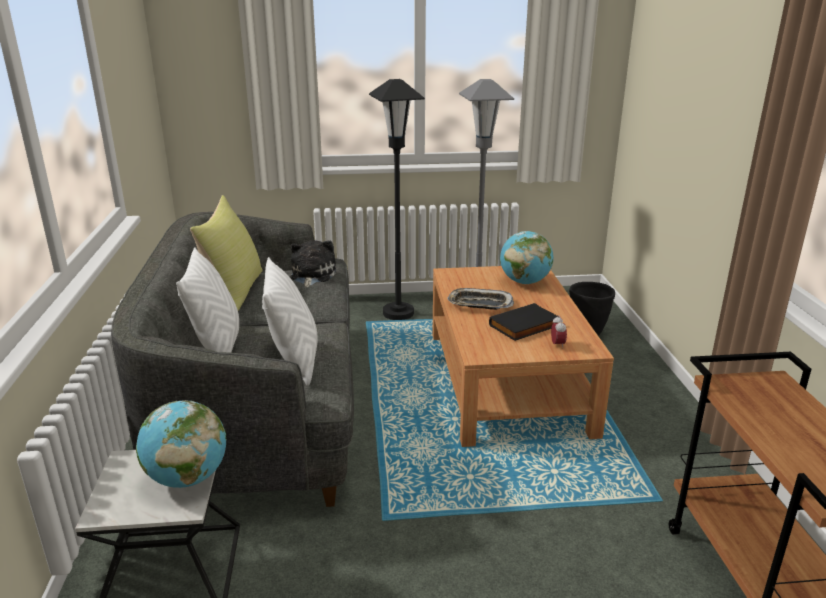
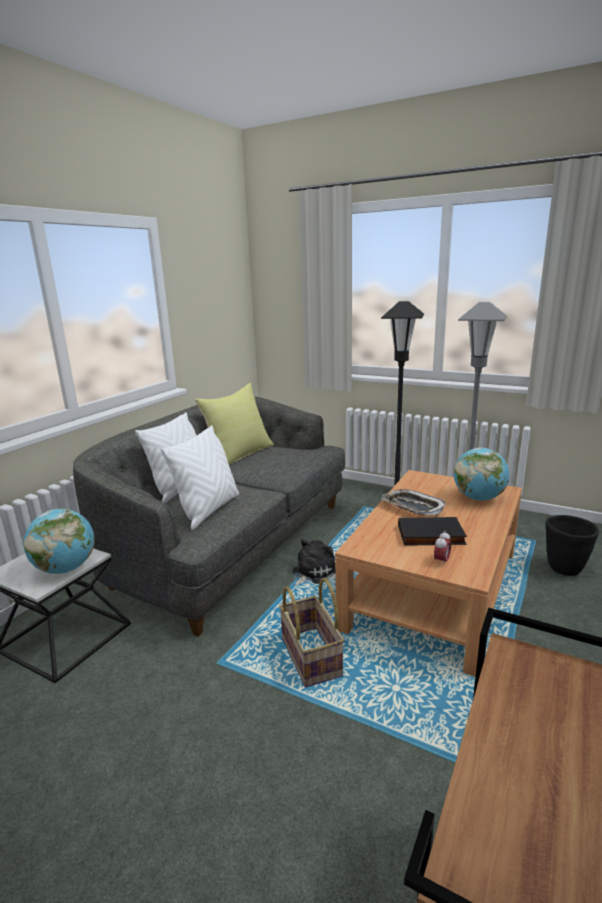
camera: 35 degrees right, 5 degrees down
plush toy [290,240,336,287] -> plush toy moved to [292,539,335,586]
none -> basket [279,578,344,687]

